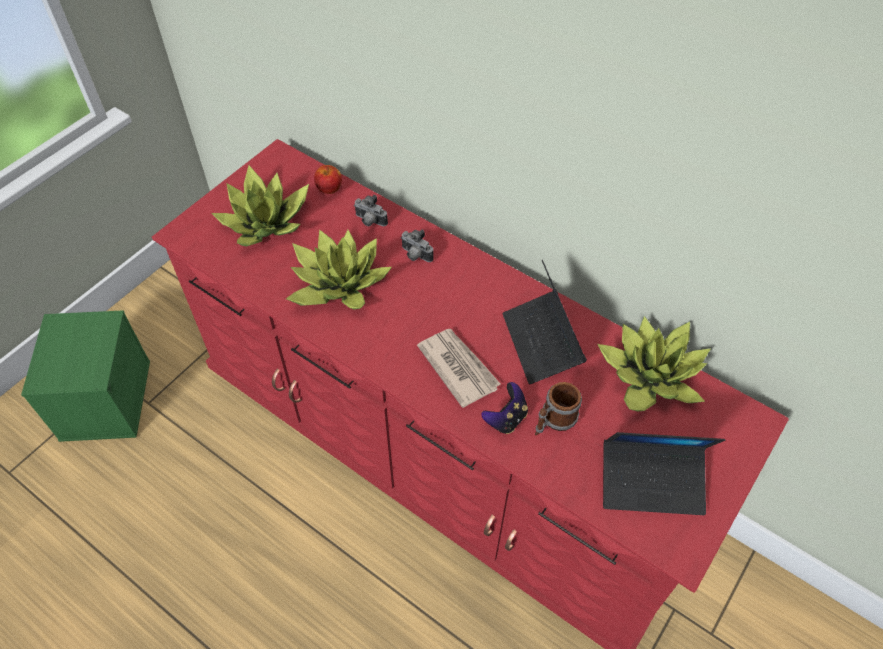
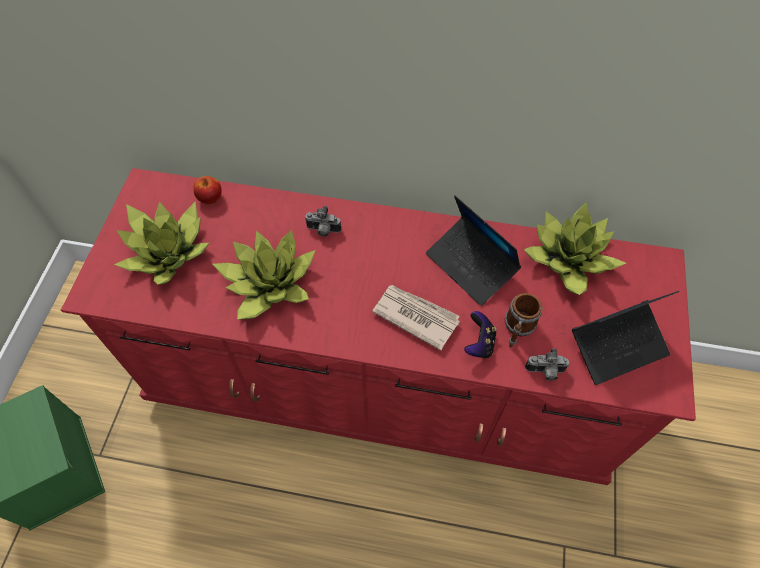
camera: 25 degrees left, 5 degrees up
camera [354,195,388,226] -> camera moved to [525,348,569,381]

